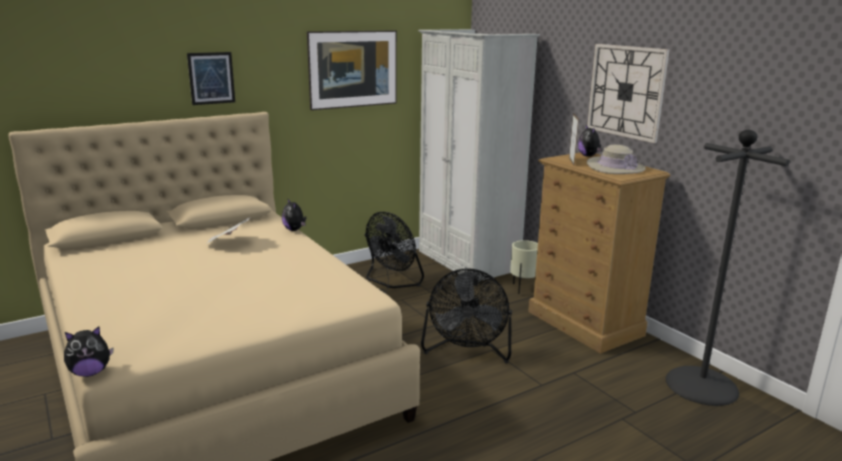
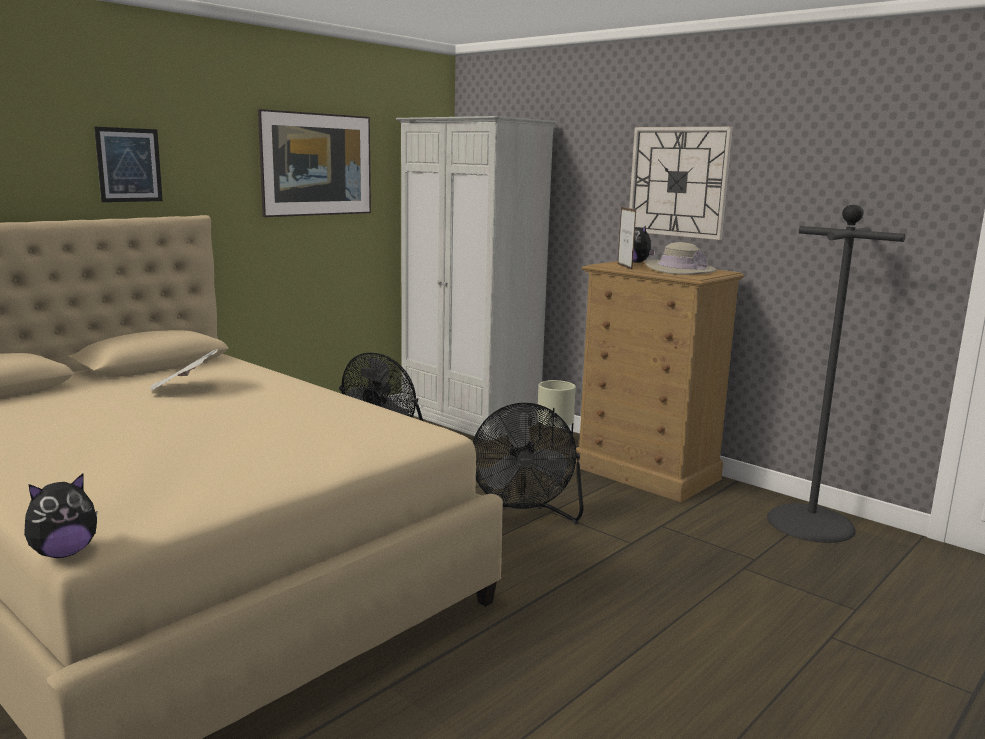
camera: 15 degrees left, 5 degrees down
plush toy [282,198,306,231] -> none

